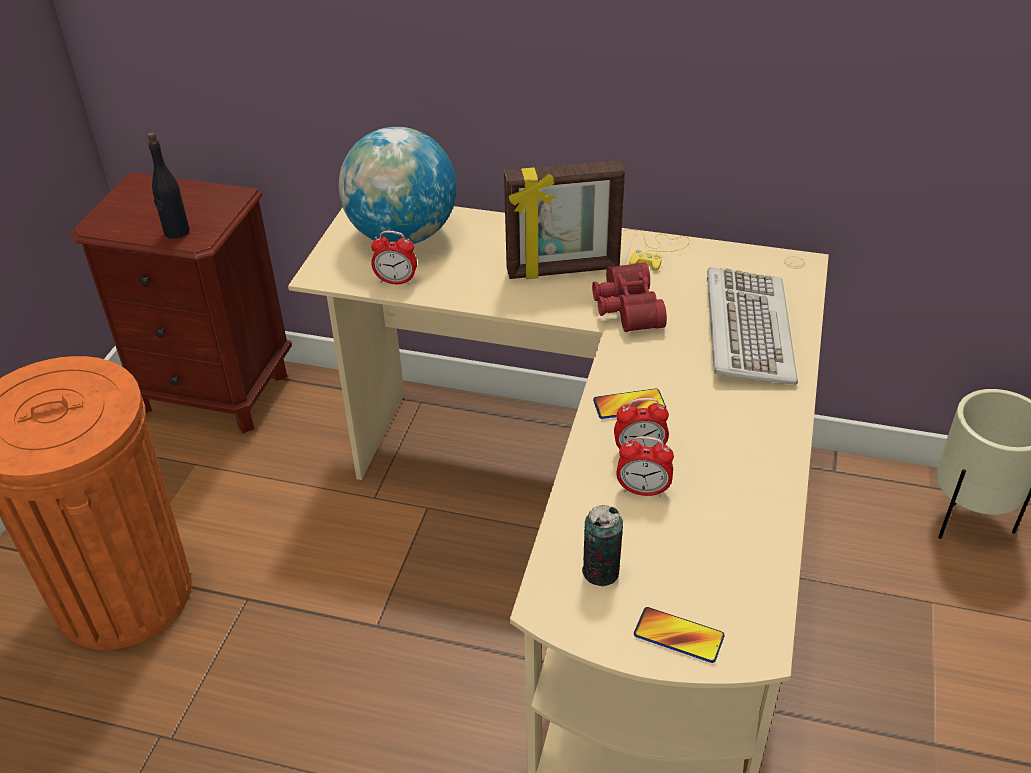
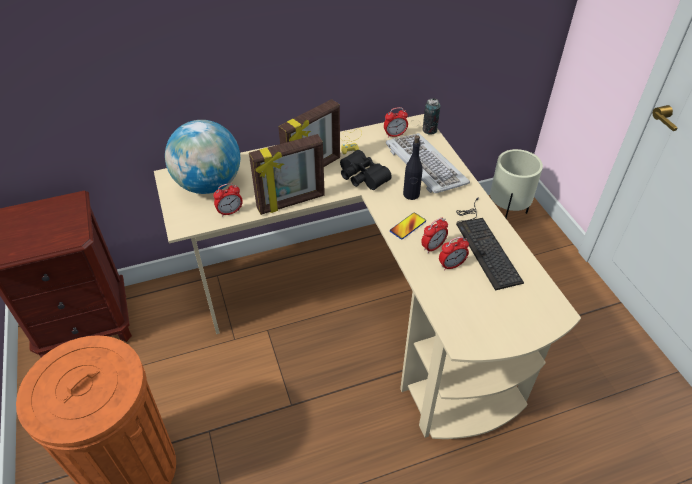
camera: 35 degrees left, 5 degrees up
black bottle [147,132,190,239] -> black bottle moved to [403,135,423,200]
can [582,505,623,586] -> can moved to [422,98,440,135]
red binoculars [592,262,667,332] -> black binoculars [340,150,392,190]
phone [634,607,725,663] -> none
none -> picture frame [249,134,325,215]
none -> alarm clock [384,107,408,138]
none -> keyboard [456,198,524,291]

